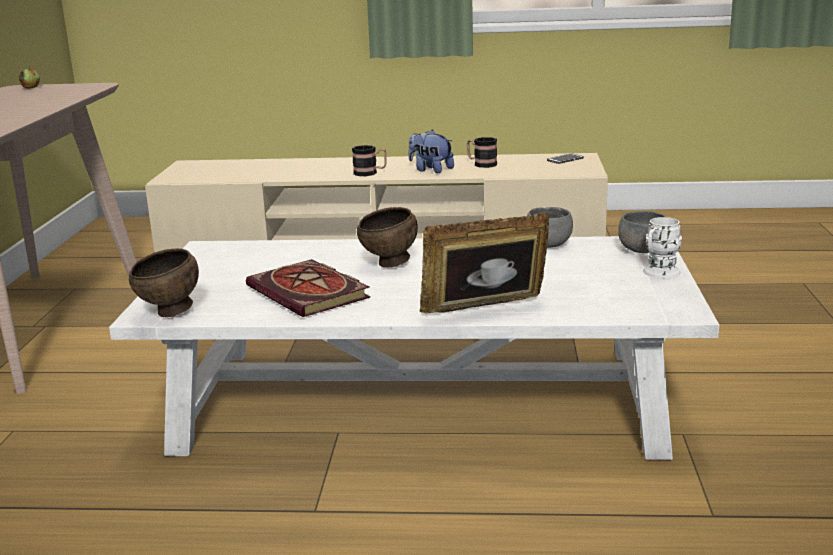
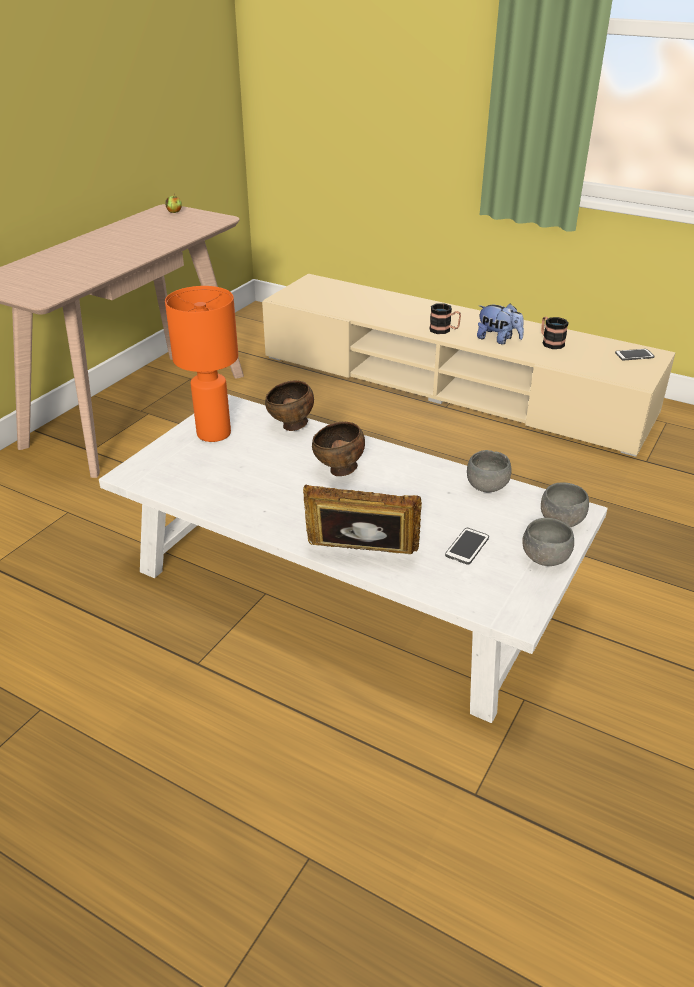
camera: 25 degrees right, 15 degrees up
brown bowl [129,248,199,317] -> brown bowl moved to [265,380,314,431]
book [246,259,370,317] -> none
plush toy [409,129,454,173] -> plush toy turned 150 degrees clockwise [477,303,524,344]
white mug [643,217,682,278] -> grey bowl [522,518,574,566]
none -> orange table lamp [165,286,238,442]
none -> phone [445,528,489,565]

